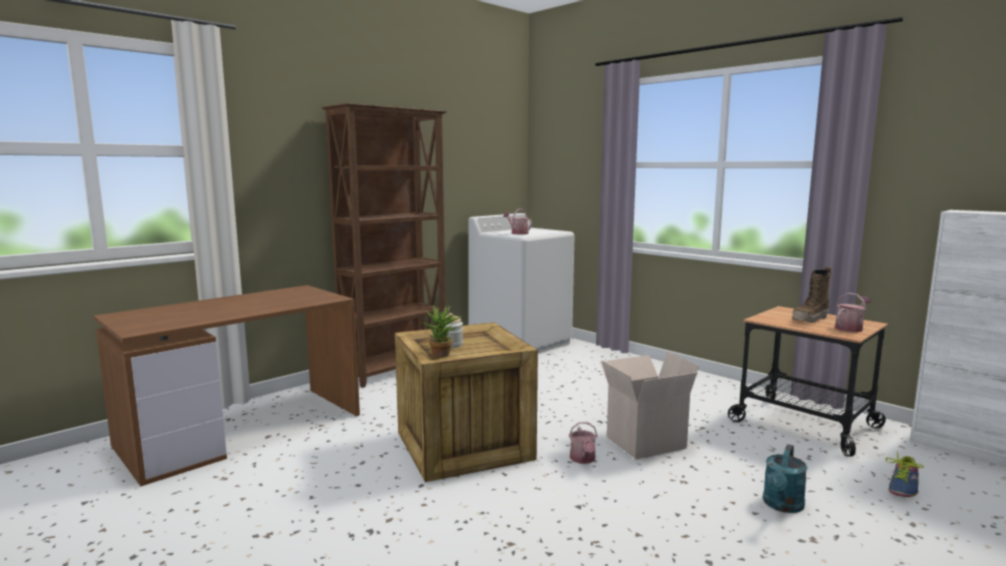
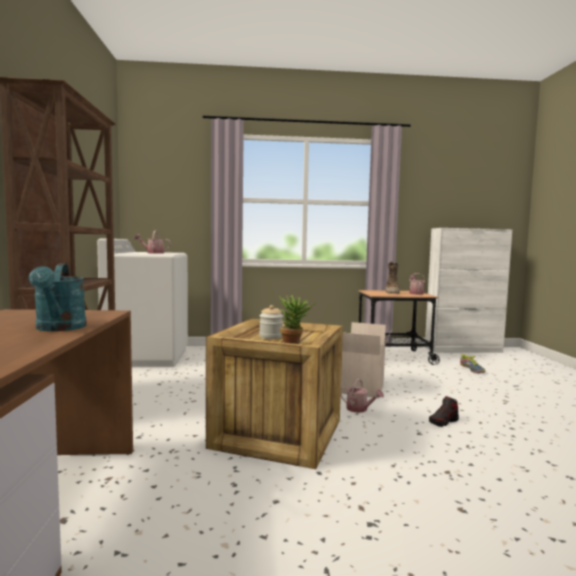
camera: 50 degrees left, 5 degrees down
turquoise watering can [763,444,808,513] -> turquoise watering can moved to [29,263,87,332]
none -> shoe [429,396,459,427]

